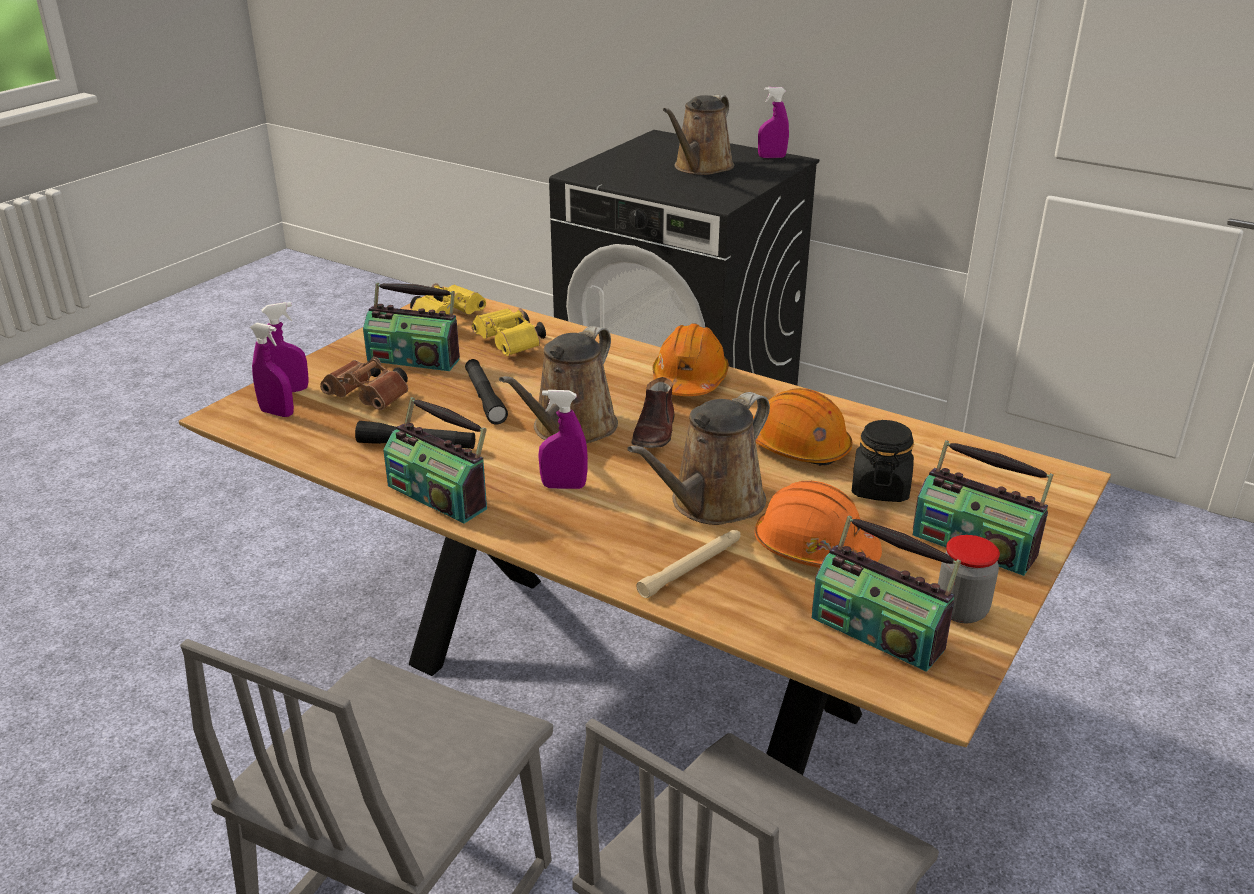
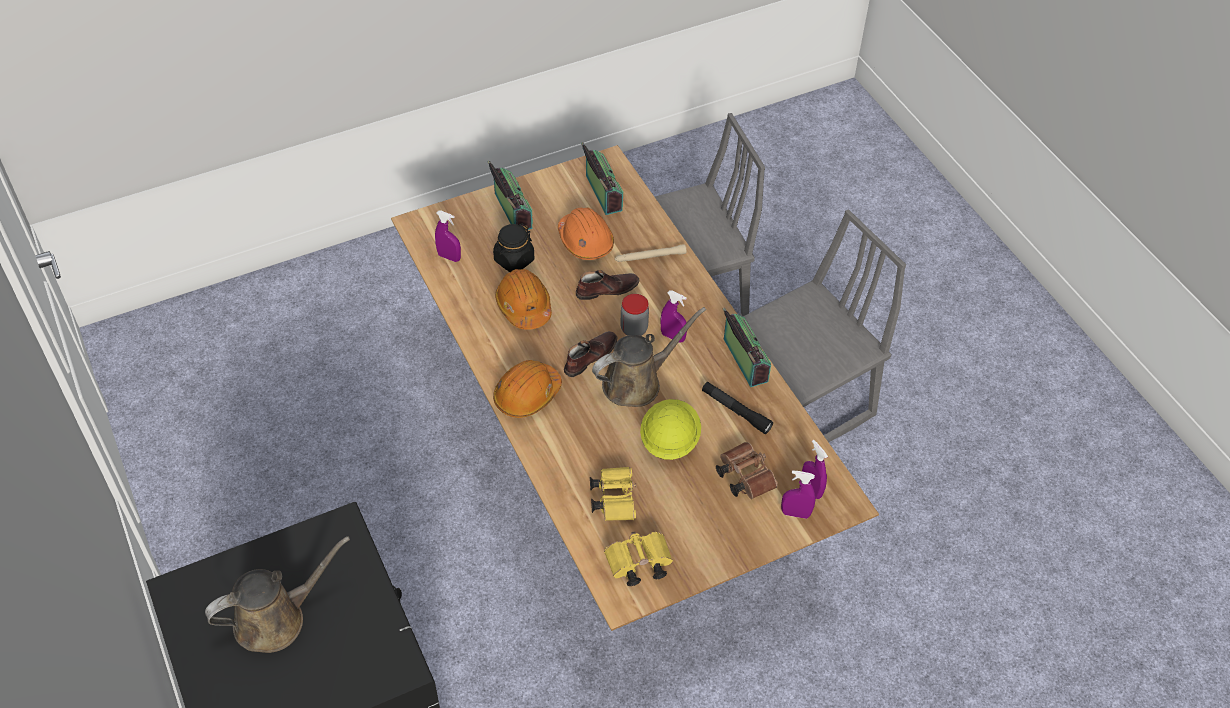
camera: 150 degrees left, 20 degrees up
radio [363,283,460,371] -> none
black flashlight [465,359,508,424] -> yellow hard hat [640,399,701,460]
brown watering can [627,392,770,525] -> brown shoe [576,270,640,300]
purple spray bottle [758,87,789,158] -> purple spray bottle moved to [435,210,461,262]
jar [938,535,1000,624] -> jar moved to [620,294,649,336]

